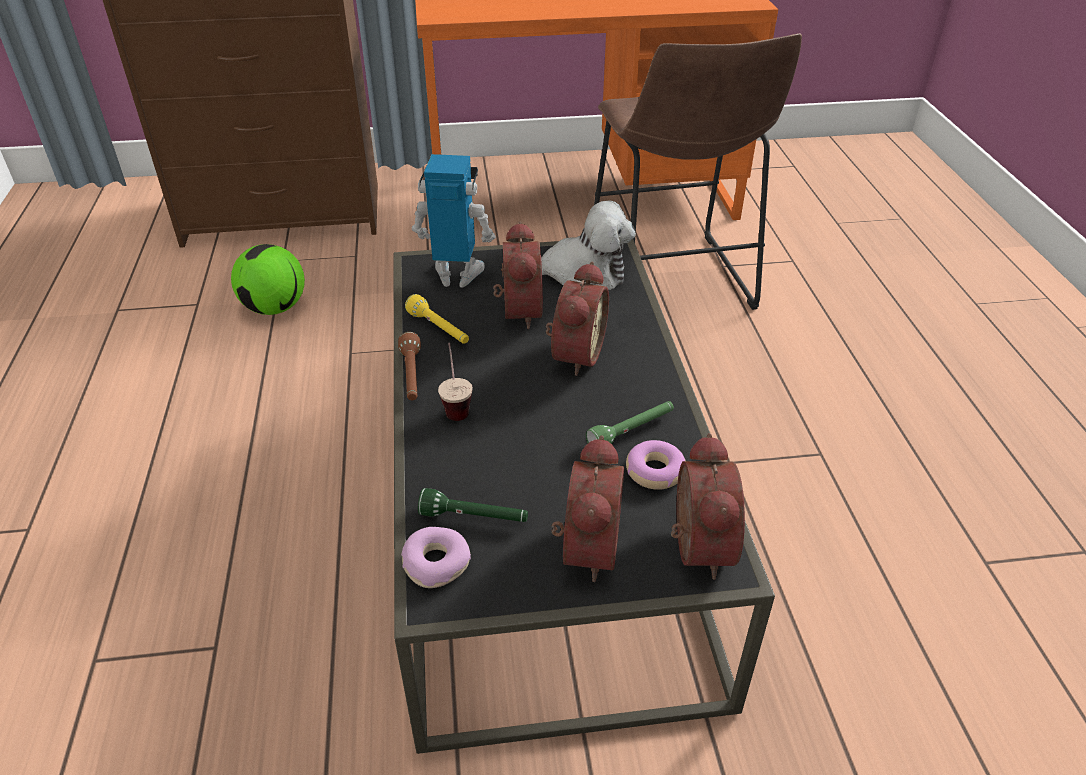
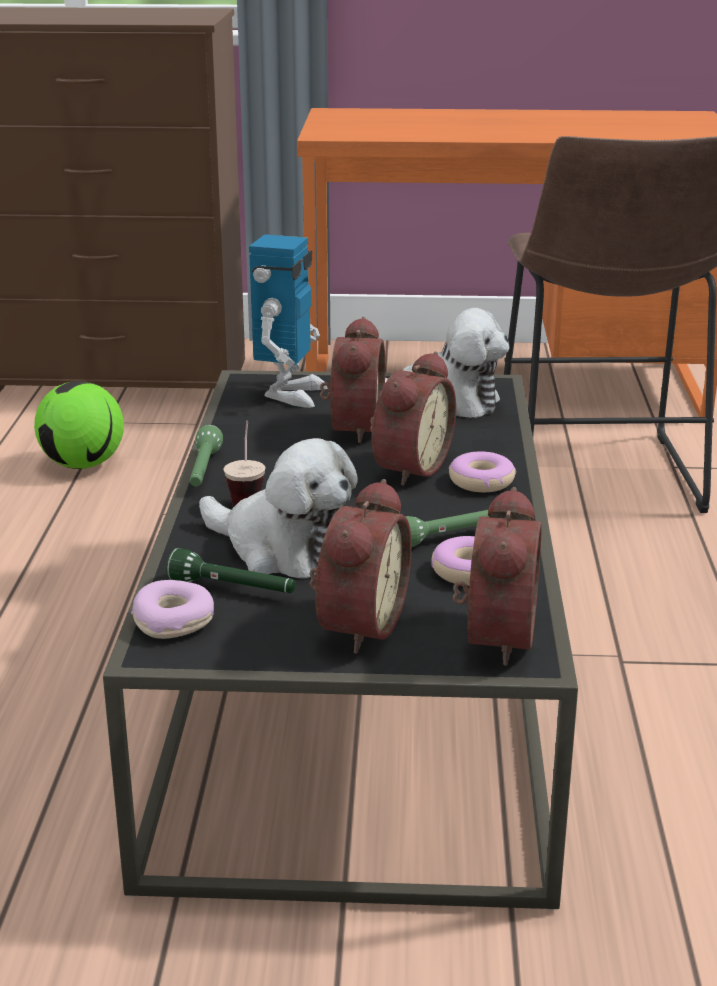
camera: 10 degrees right, 15 degrees down
brown flashlight [398,332,421,401] -> green flashlight [190,425,223,487]
yellow flashlight [405,294,469,344] -> none
toy robot [412,154,496,288] -> toy robot turned 90 degrees clockwise [249,234,328,408]
none -> plush toy [199,438,358,579]
none -> donut [449,451,516,492]

